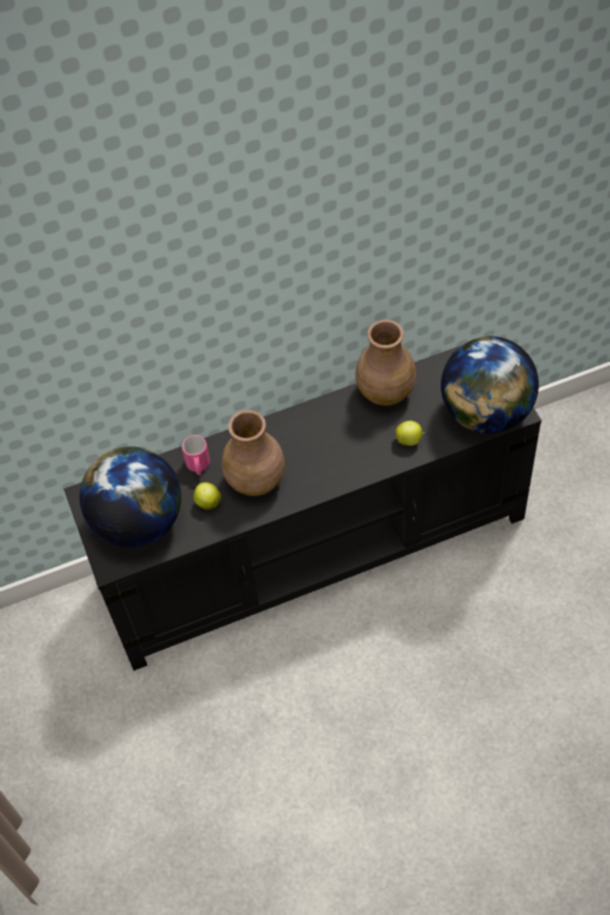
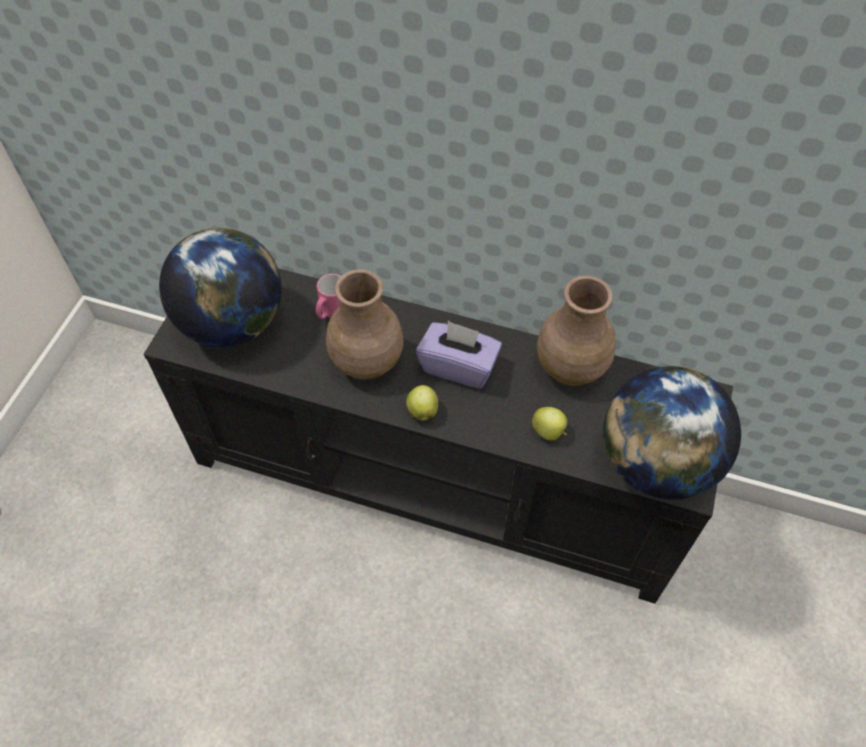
camera: 35 degrees right, 0 degrees up
apple [194,482,221,510] -> apple moved to [406,385,438,421]
none -> purple tissue box [416,321,502,389]

